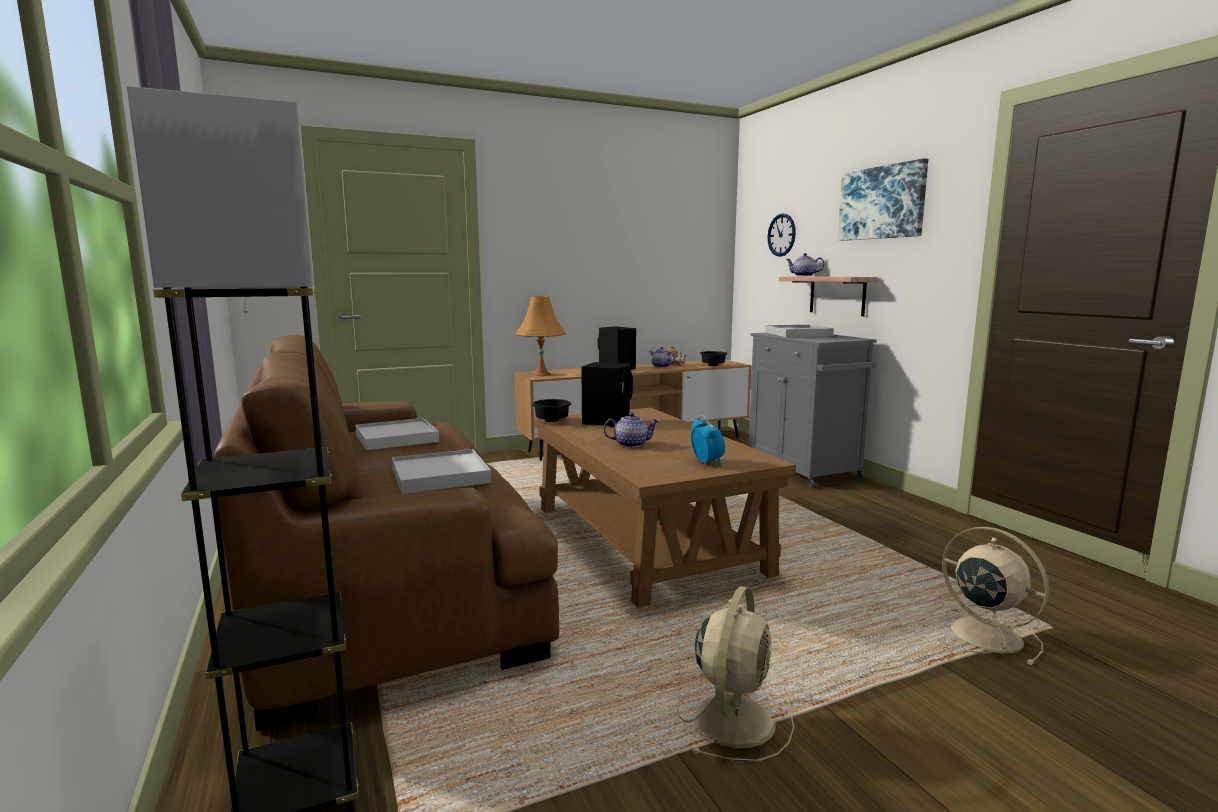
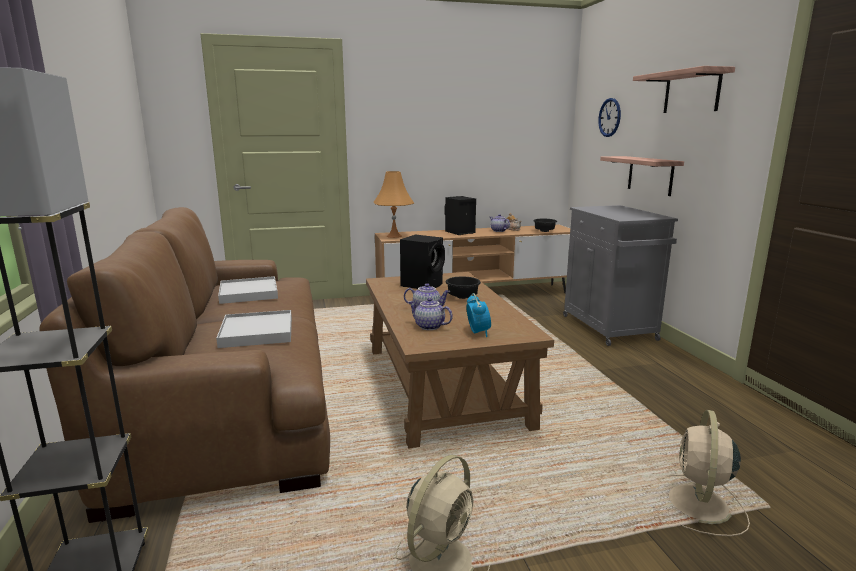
camera: 10 degrees right, 5 degrees up
black bowl [532,399,571,422] -> black bowl moved to [446,277,481,299]
white tray [765,325,834,337] -> none
teapot [786,253,824,276] -> teapot moved to [409,298,453,330]
picture [838,158,928,241] -> shelf [633,66,735,113]
beige fan [942,527,1049,665] -> beige fan turned 135 degrees counterclockwise [658,410,750,536]

